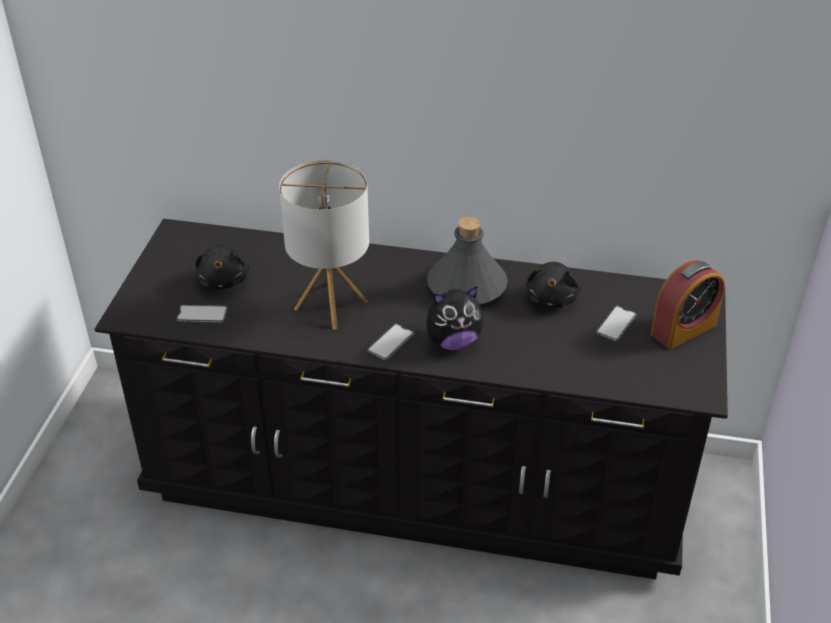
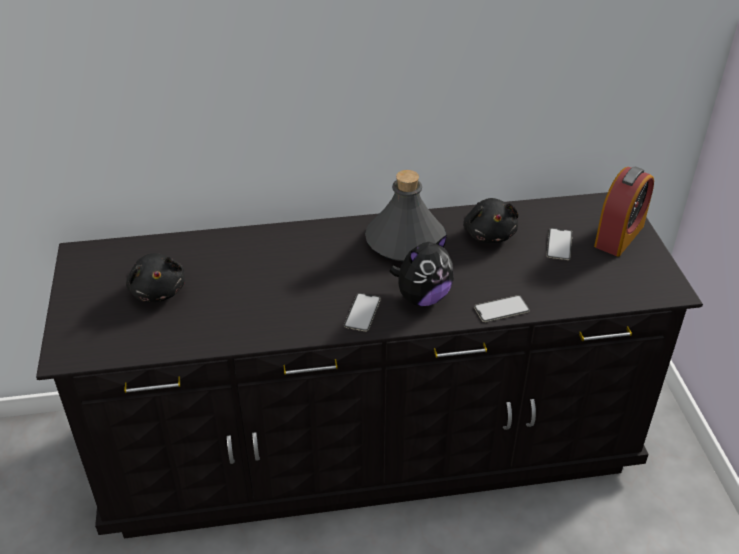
camera: 20 degrees left, 0 degrees up
phone [176,305,228,322] -> phone moved to [474,295,530,322]
table lamp [279,160,369,330] -> none

